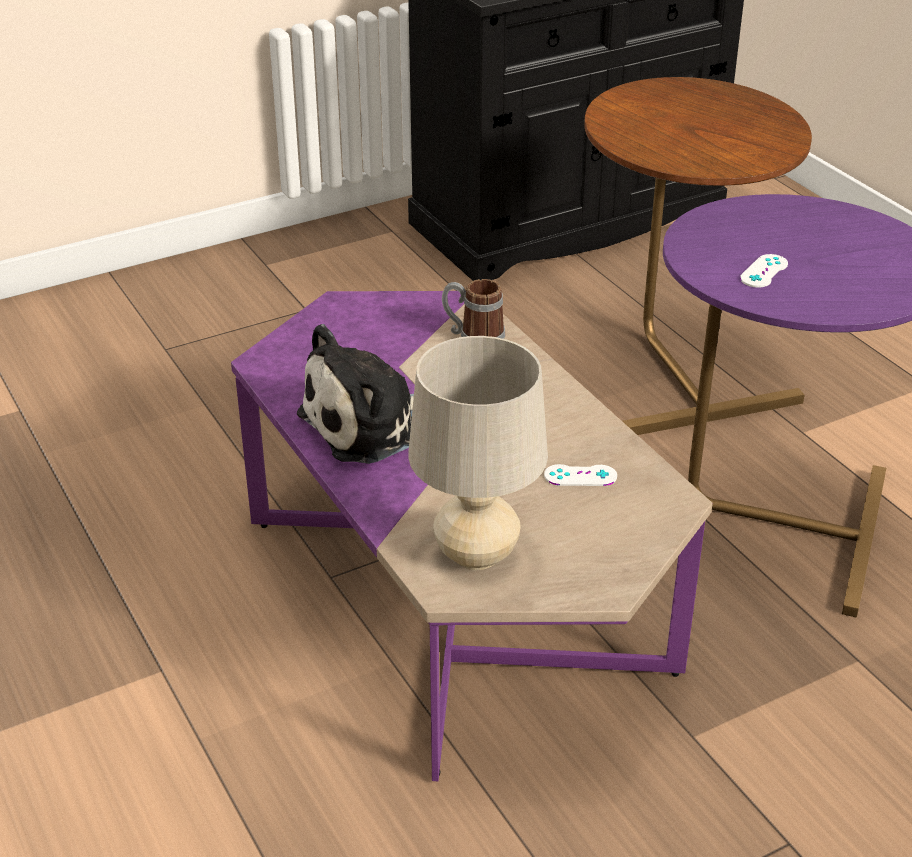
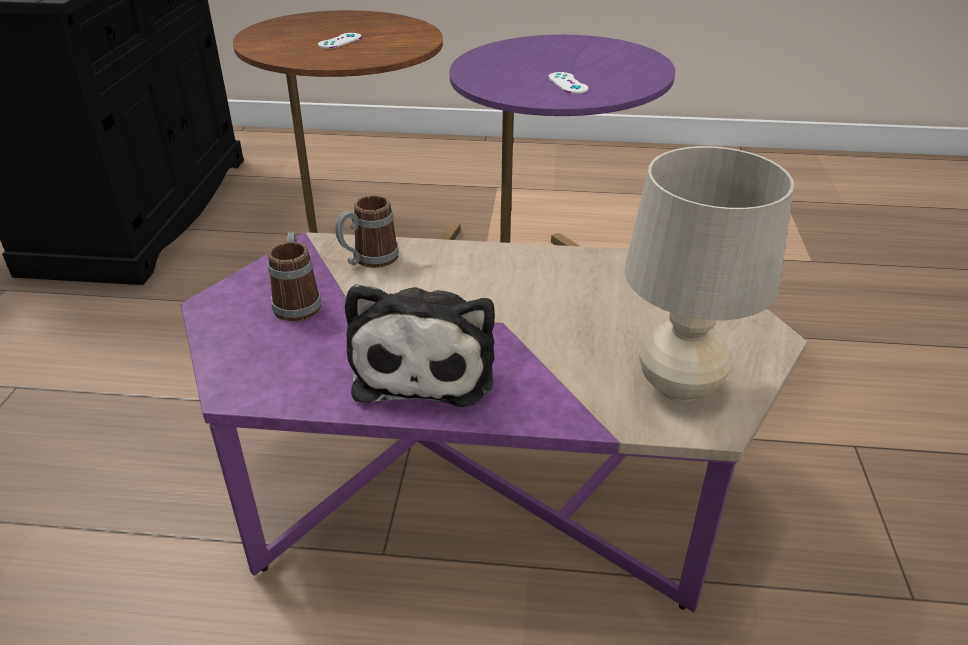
camera: 55 degrees left, 0 degrees up
white game controller [544,464,617,486] -> white game controller moved to [318,33,362,49]
none -> mug [267,232,322,321]

